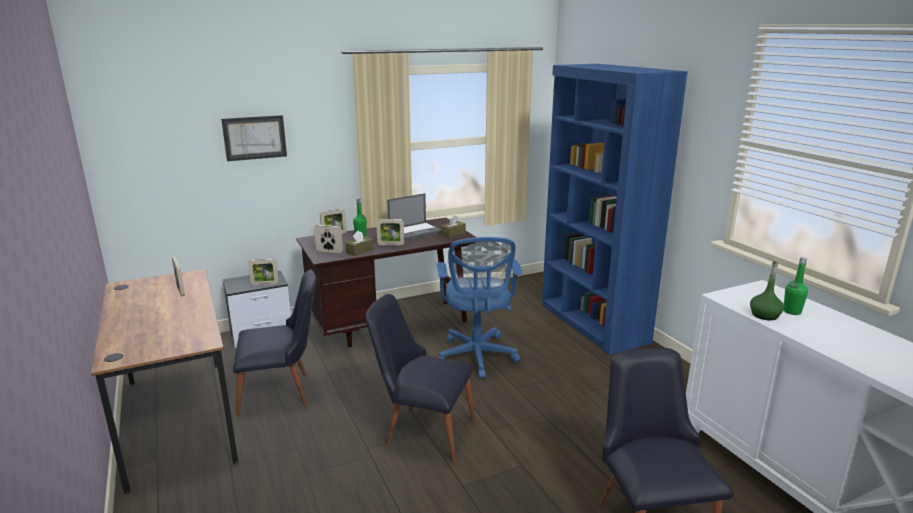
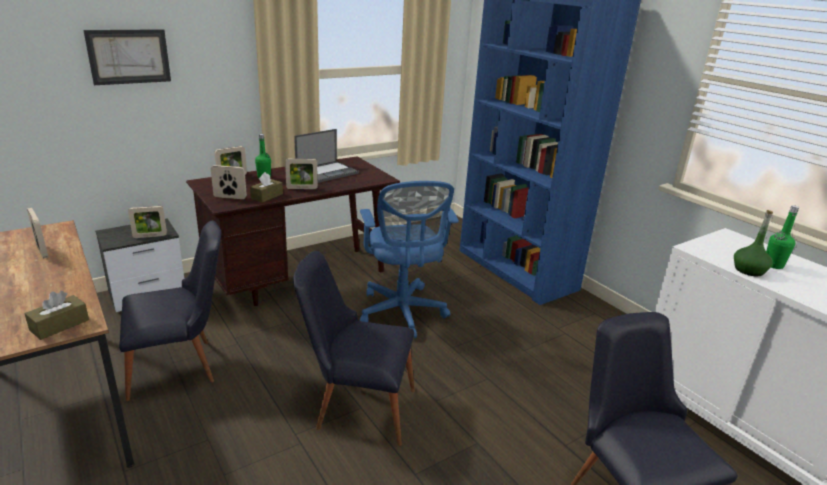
camera: 10 degrees left, 5 degrees up
brown tissue box [441,215,466,238] -> brown tissue box moved to [25,291,89,340]

